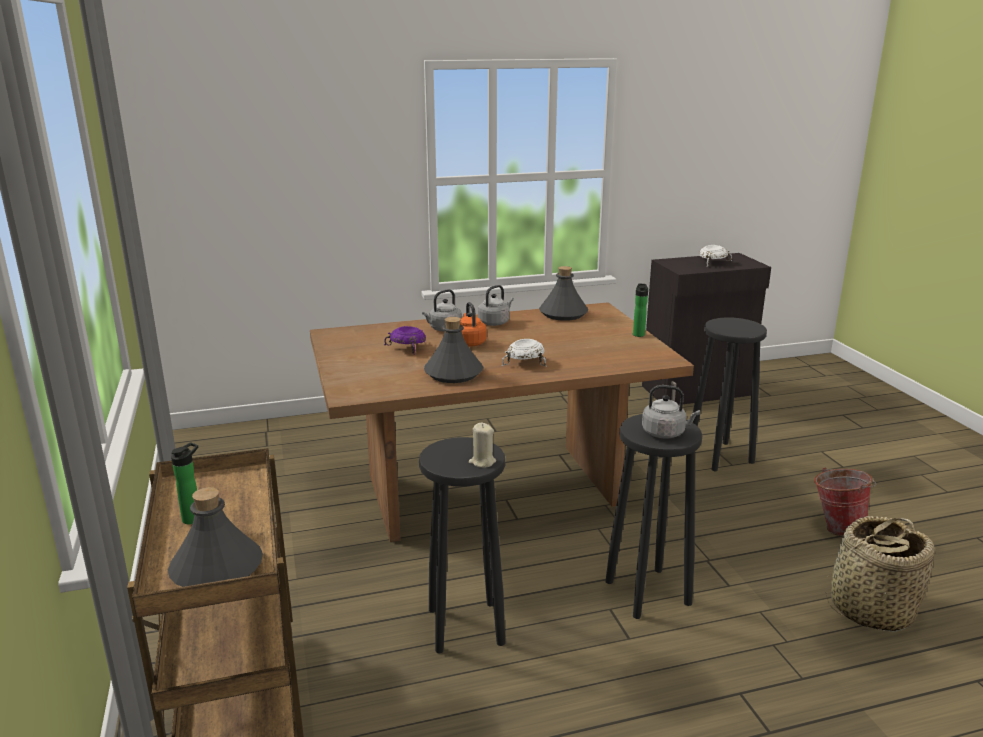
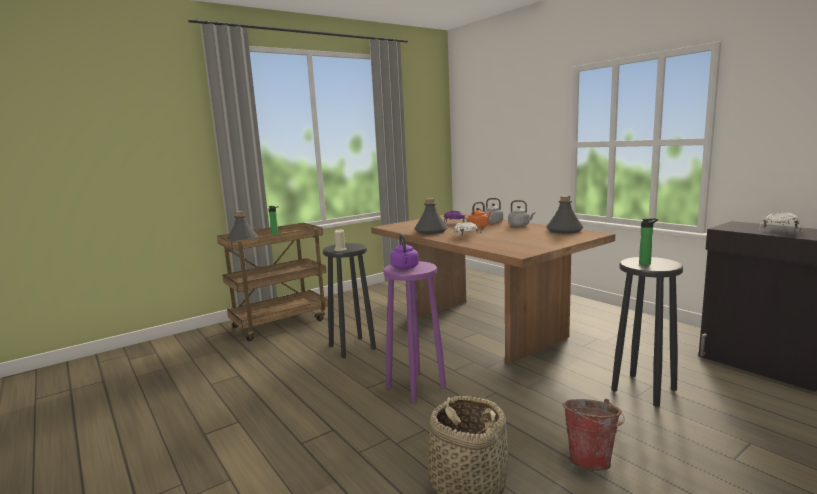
camera: 70 degrees right, 10 degrees down
black stool [605,414,702,619] -> purple stool [383,261,446,403]
bottle [633,284,648,337] -> bottle moved to [639,218,658,266]
grey kettle [642,385,700,438] -> purple kettle [391,233,419,270]

